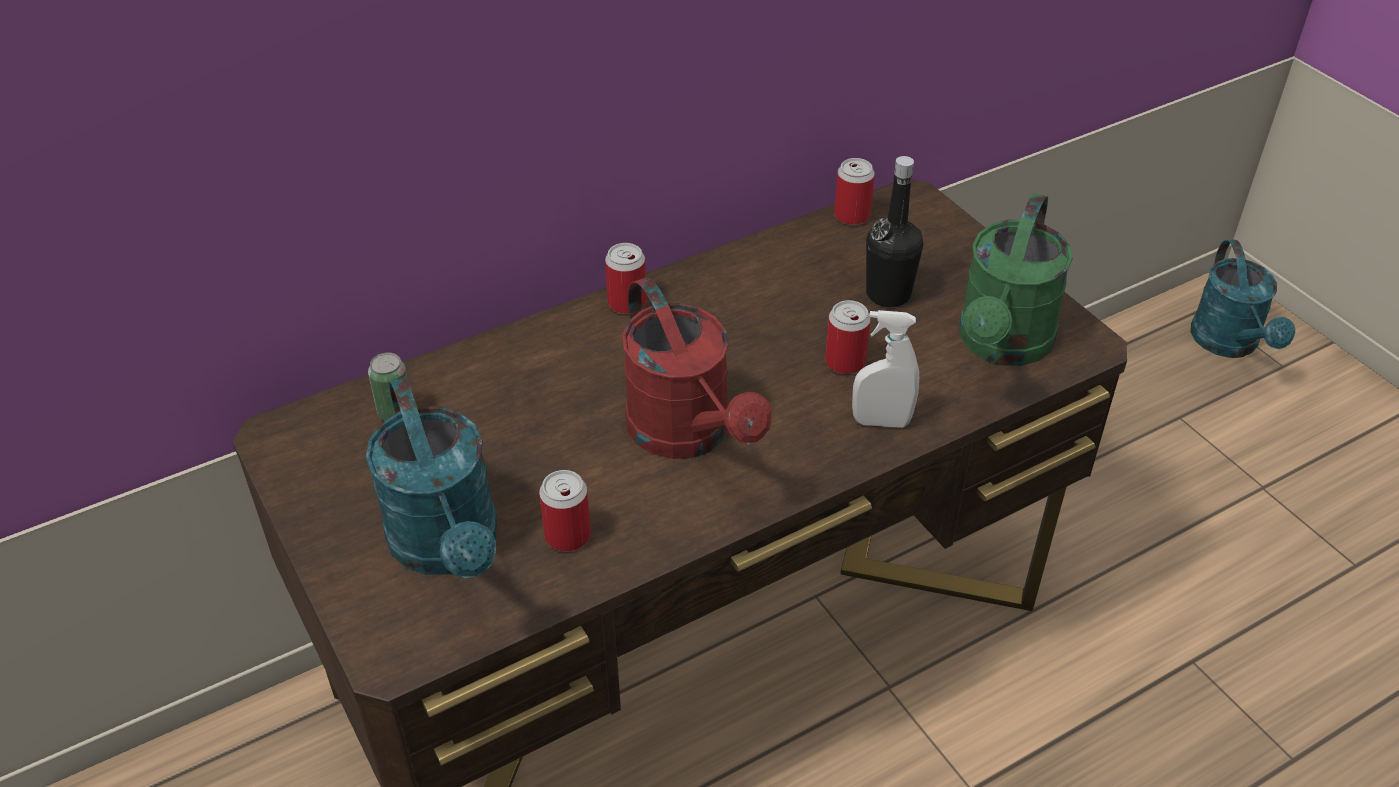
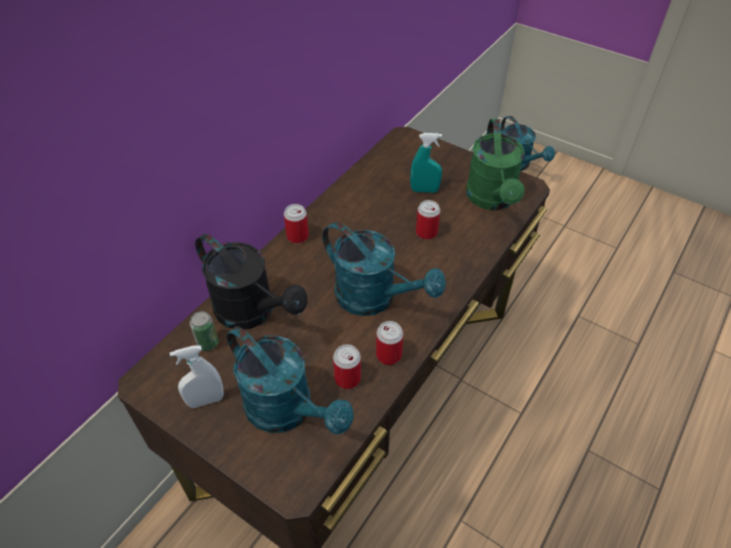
camera: 25 degrees left, 5 degrees up
red watering can [622,277,772,459] -> turquoise watering can [322,222,446,316]
can [834,158,875,225] -> can moved to [376,321,403,365]
white spray bottle [852,310,919,428] -> white spray bottle moved to [170,346,224,408]
black bottle [866,156,923,307] -> turquoise spray bottle [410,133,442,193]
none -> black watering can [195,234,308,329]

